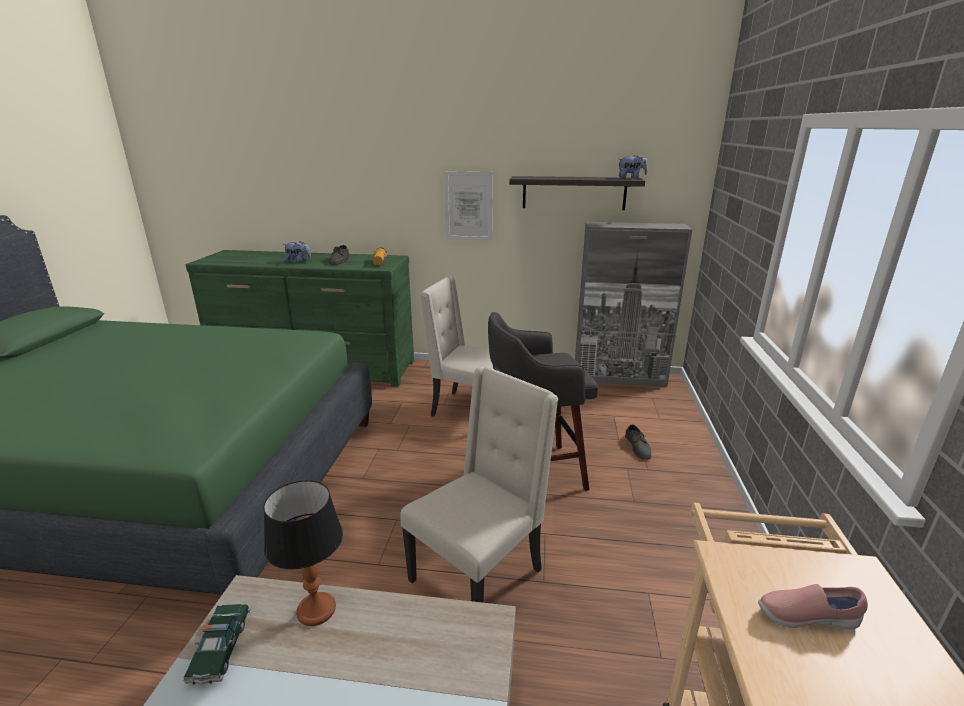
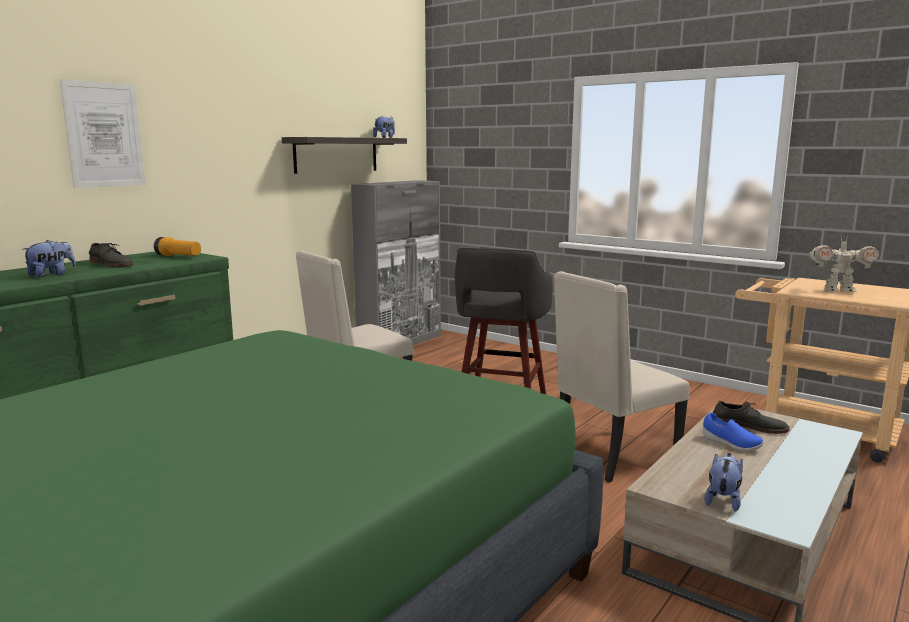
camera: 60 degrees left, 10 degrees down
toy car [183,604,251,685] -> plush toy [704,453,743,512]
table lamp [263,480,343,626] -> none
beige chair [400,367,558,603] -> beige chair turned 105 degrees counterclockwise [554,271,690,483]
picture [444,171,493,241] -> picture moved to [60,79,145,188]
grey shoe [625,424,651,460] -> grey shoe moved to [713,401,790,434]
pink shoe [758,584,868,630] -> toy robot [808,239,879,292]
none -> blue shoe [703,412,764,451]

